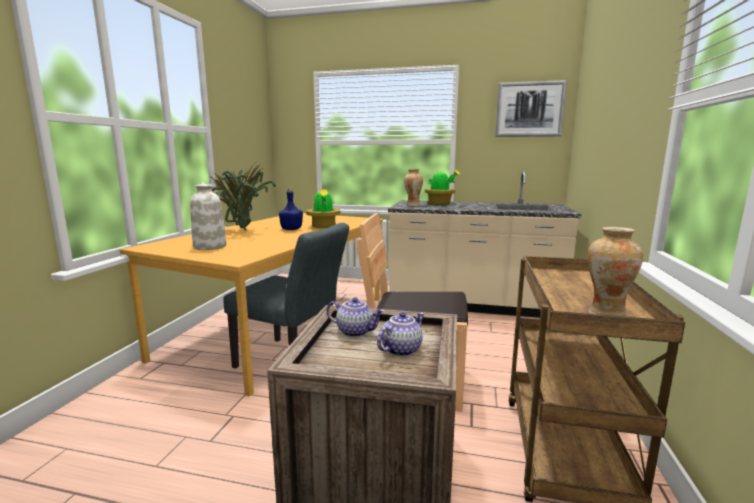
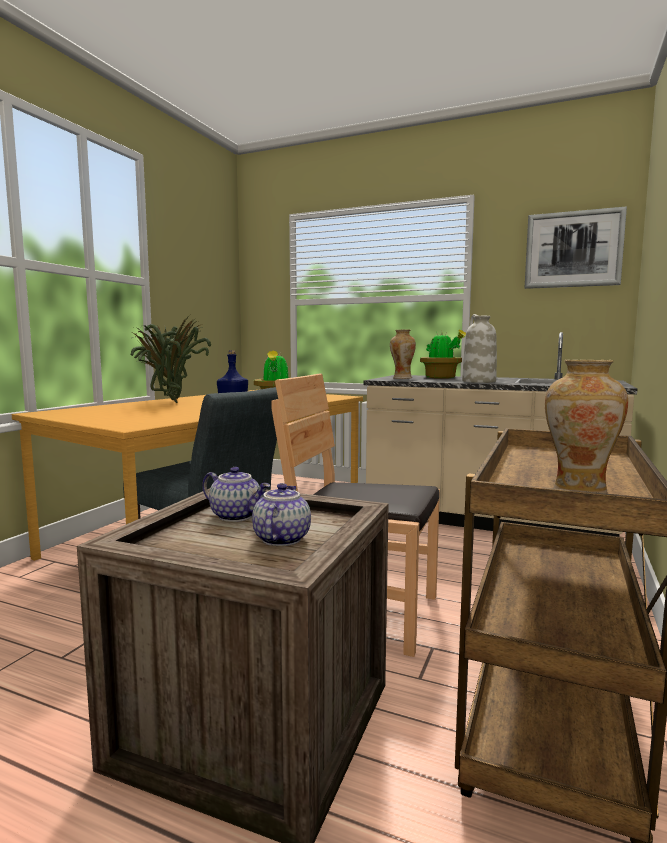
camera: 10 degrees right, 5 degrees down
white vase [190,182,226,250] -> white vase moved to [462,314,497,383]
teapot [377,312,424,356] -> teapot turned 45 degrees counterclockwise [252,483,311,546]

